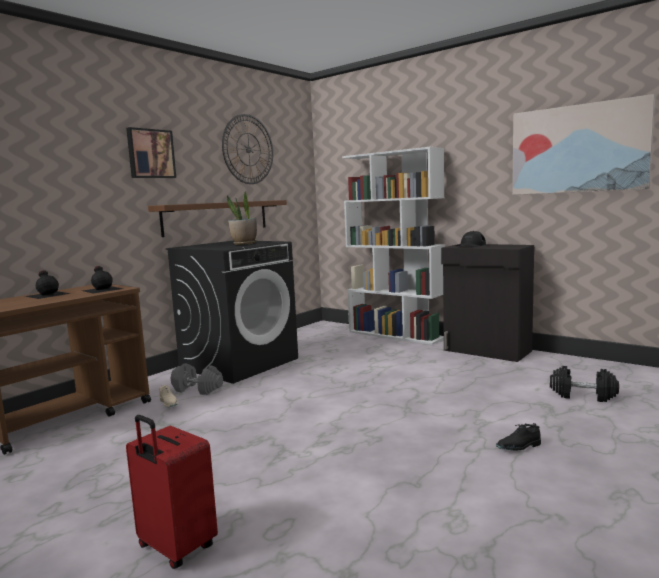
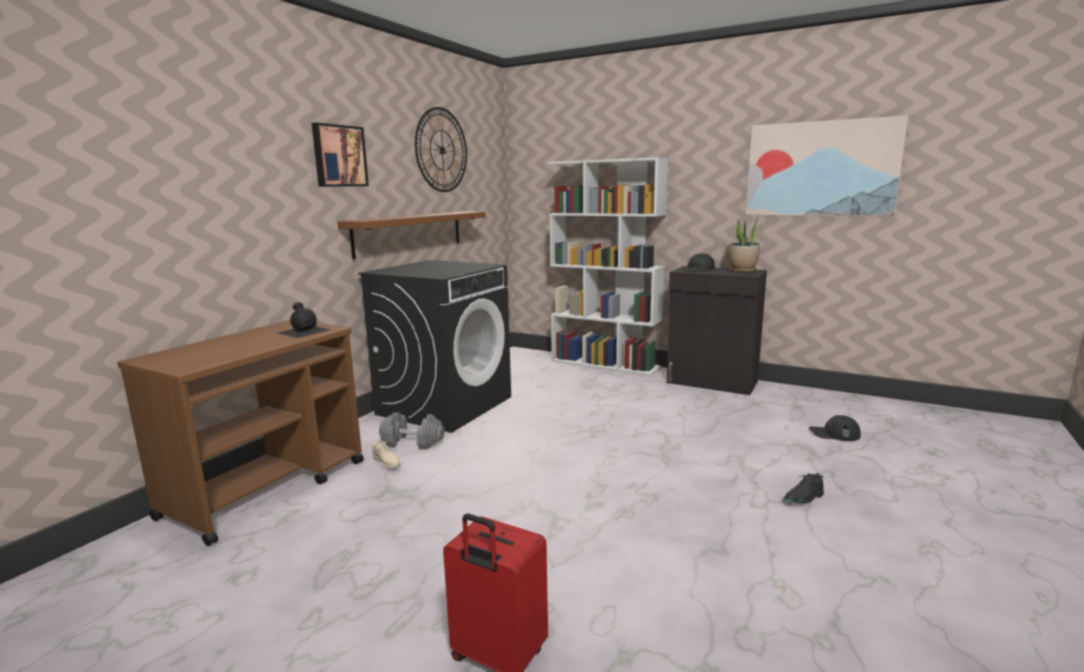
camera: 10 degrees left, 5 degrees up
black bottle [25,270,71,299] -> none
potted plant [227,191,257,245] -> potted plant moved to [729,215,760,272]
black dumbbell [550,366,619,402] -> black cap [809,415,861,441]

